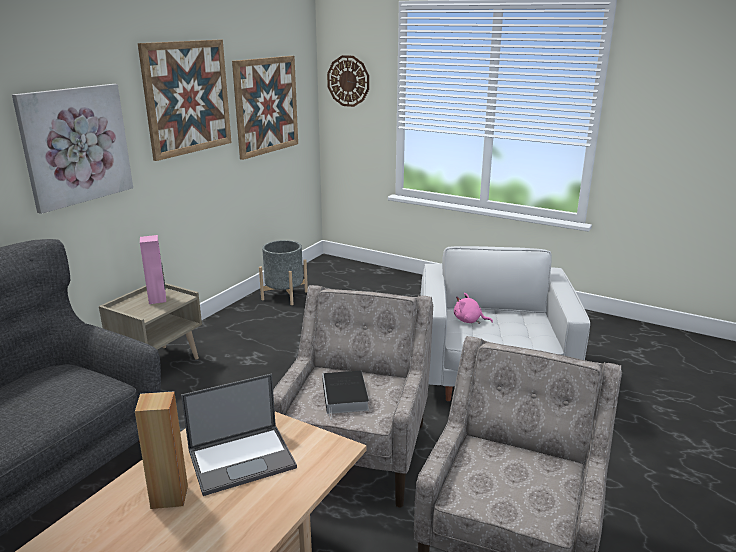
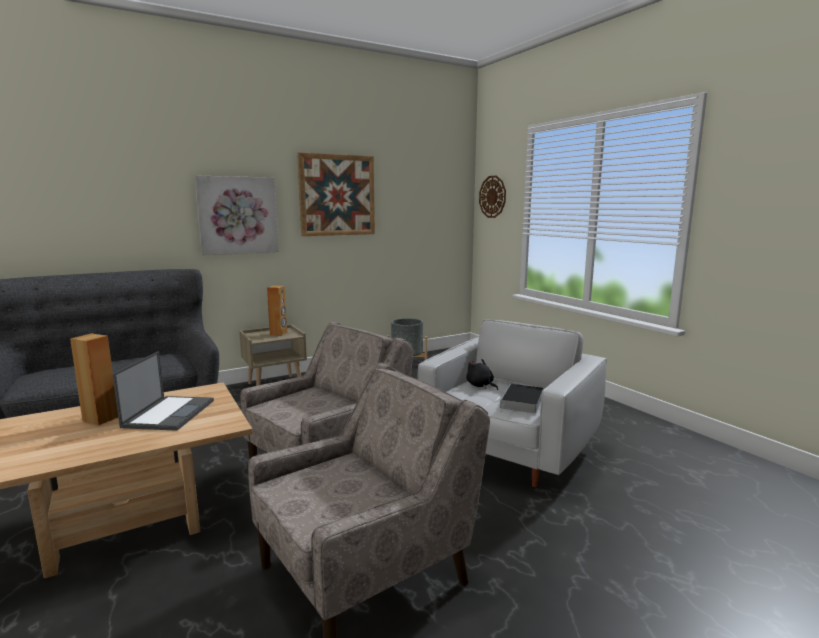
camera: 30 degrees right, 10 degrees down
pink speaker [140,235,166,304] -> brown speaker [267,286,287,336]
laptop [181,373,297,496] -> laptop turned 90 degrees counterclockwise [112,351,214,431]
picture [232,56,298,160] -> none
book [322,370,369,420] -> book moved to [500,384,544,413]
pink plush toy [454,293,493,324] -> black plush toy [466,359,498,390]

